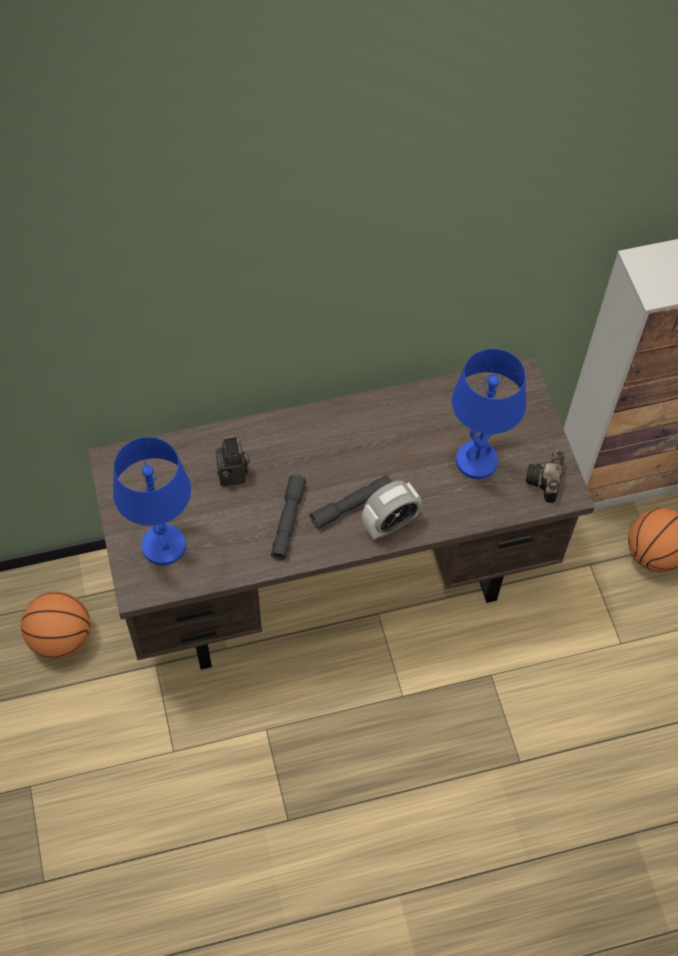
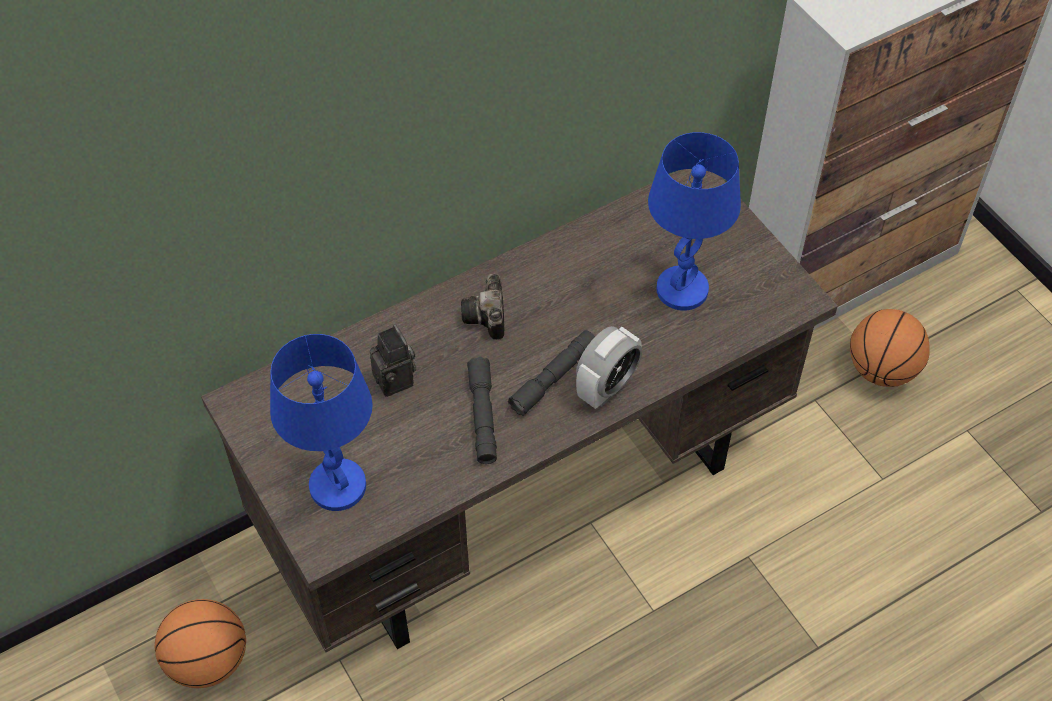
camera: 15 degrees left, 5 degrees down
camera [526,450,564,503] -> camera moved to [461,274,504,340]

